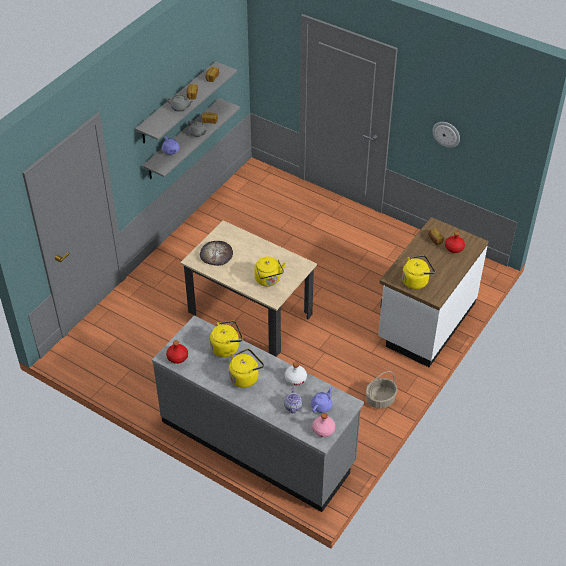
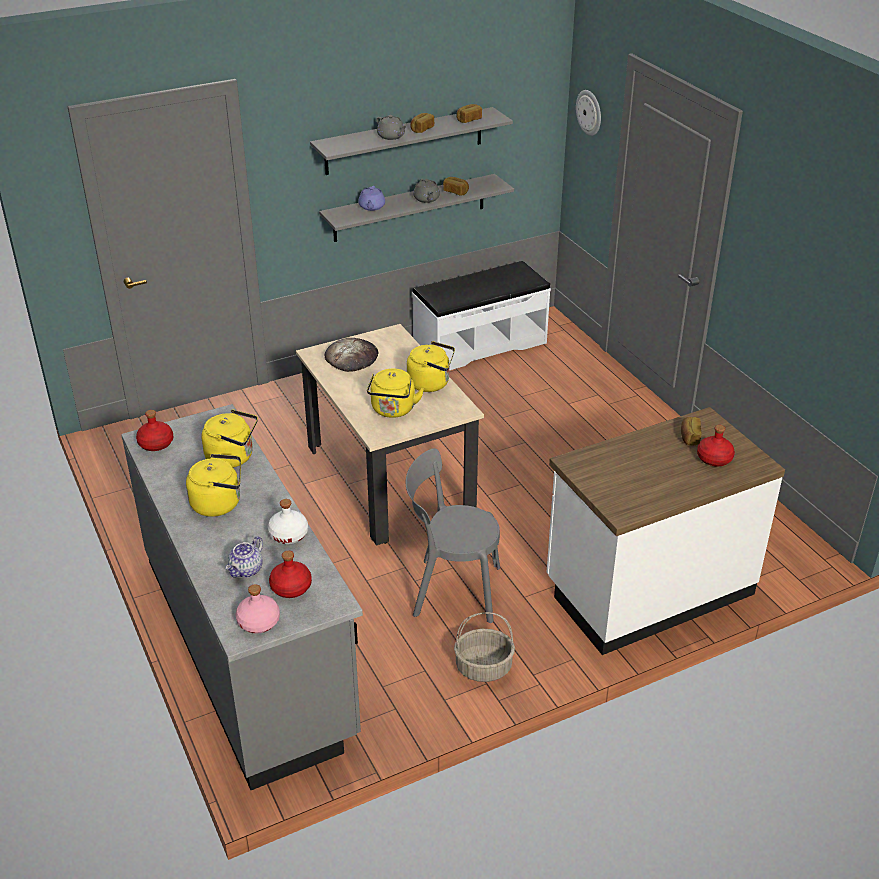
camera: 30 degrees right, 10 degrees down
purple teapot [311,387,332,413] -> red bottle [269,551,312,598]
yellow kettle [402,255,435,289] -> yellow kettle moved to [407,341,455,392]
wall clock [433,122,460,148] -> wall clock moved to [576,90,601,136]
none -> grey chair [406,448,500,623]
none -> white bench [412,261,551,370]

